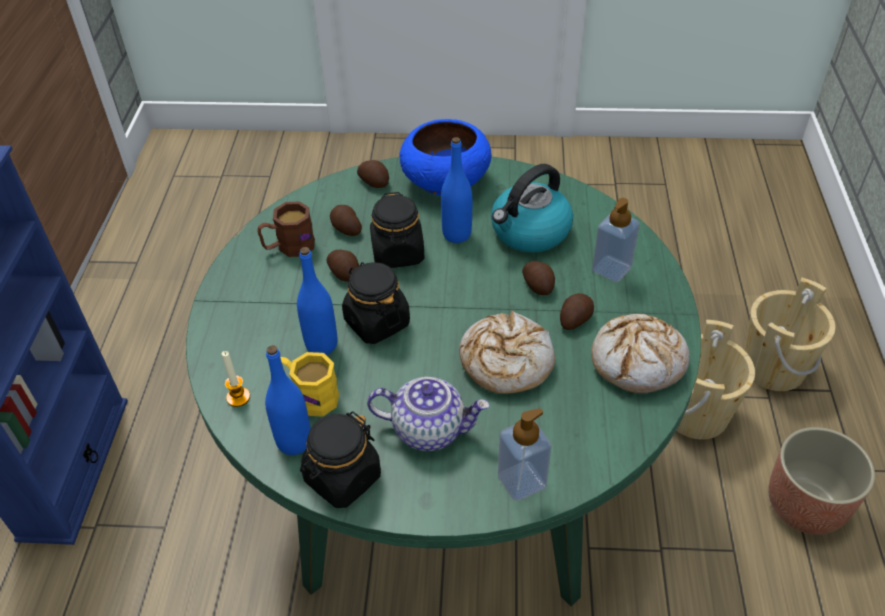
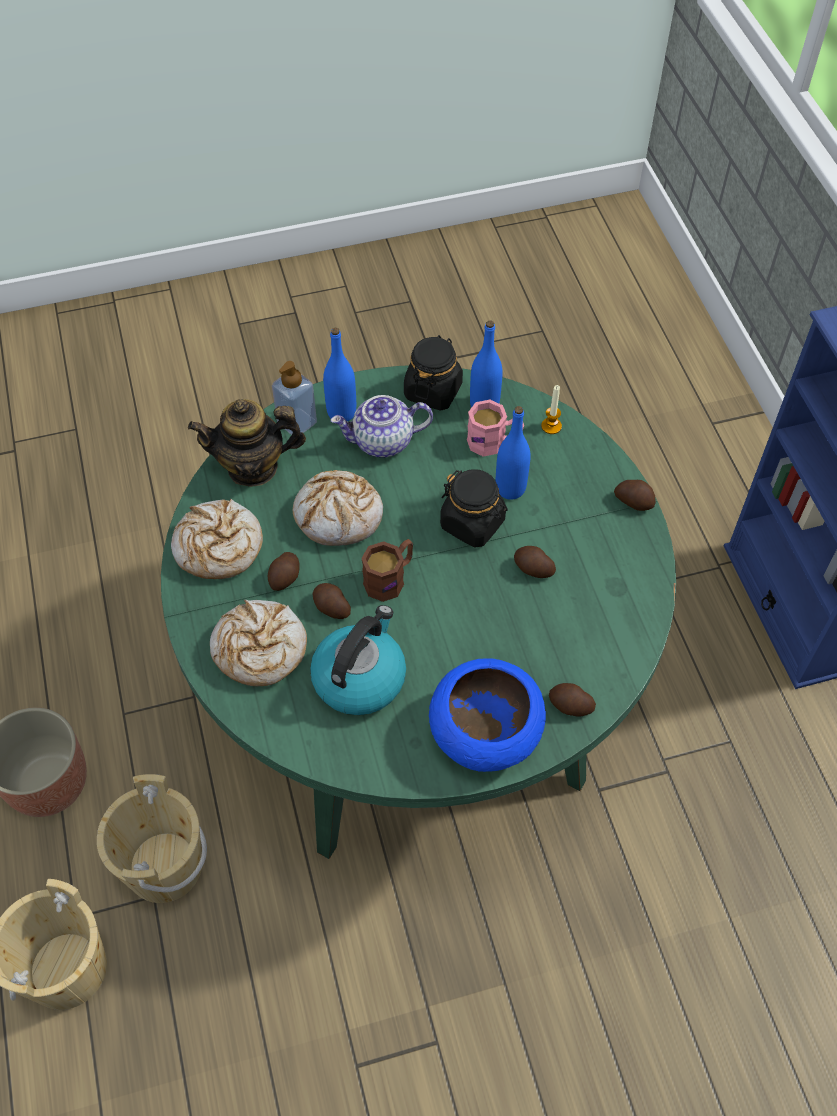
camera: 160 degrees right, 10 degrees up
brown mug [257,201,315,257] -> brown mug moved to [361,539,413,602]
yellow mug [280,352,339,417] -> pink mug [467,400,524,457]
potato [330,205,362,236] -> potato moved to [614,480,656,511]
black jar [370,192,425,268] -> none
blue bottle [441,137,472,243] -> blue bottle moved to [323,328,356,422]
soap dispenser [592,198,640,282] -> bread [210,600,307,686]
none -> teapot [188,399,306,487]

